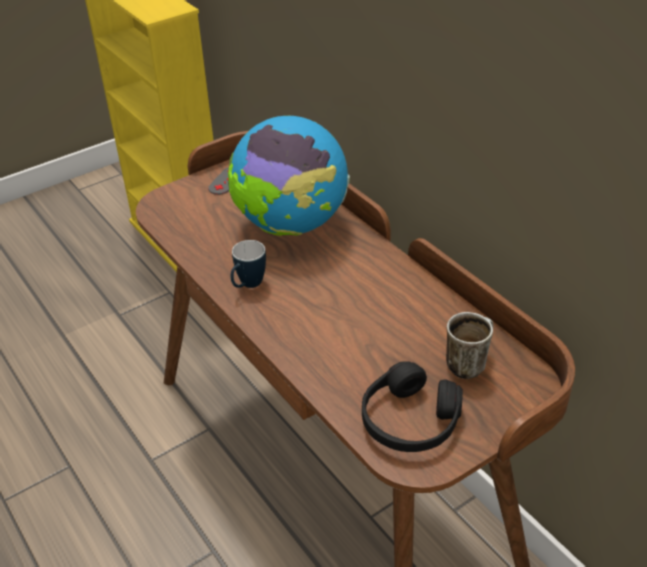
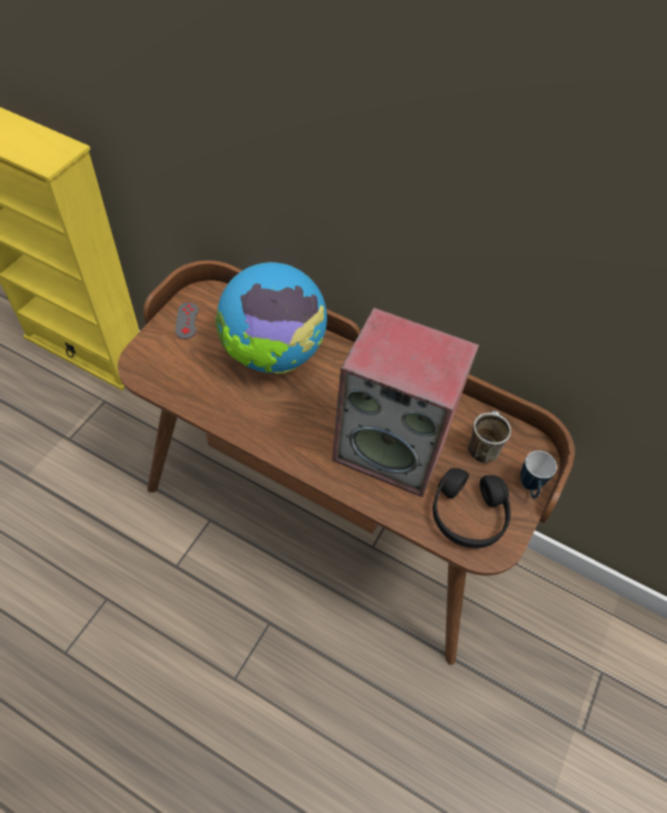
camera: 30 degrees left, 15 degrees up
mug [230,240,266,288] -> mug moved to [521,451,557,499]
none -> speaker [332,308,479,497]

